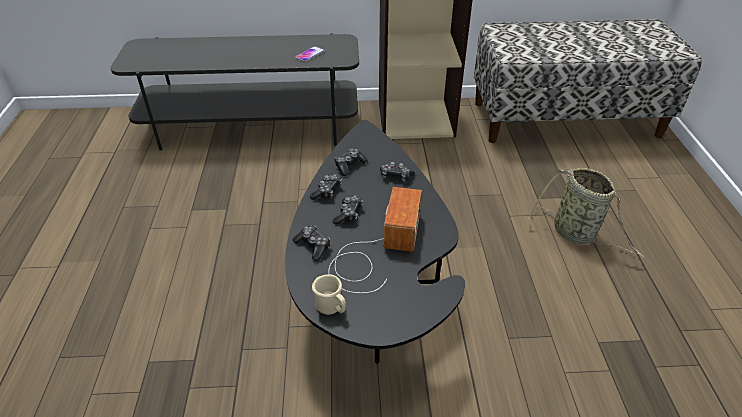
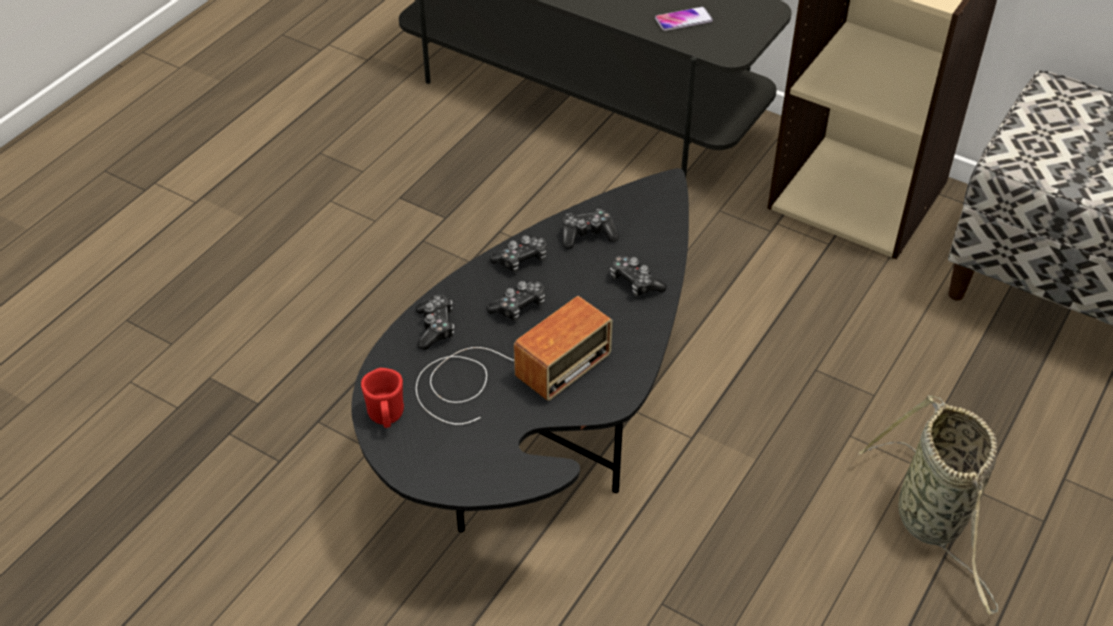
camera: 35 degrees right, 5 degrees up
beige mug [312,274,346,315] -> red mug [361,368,404,428]

